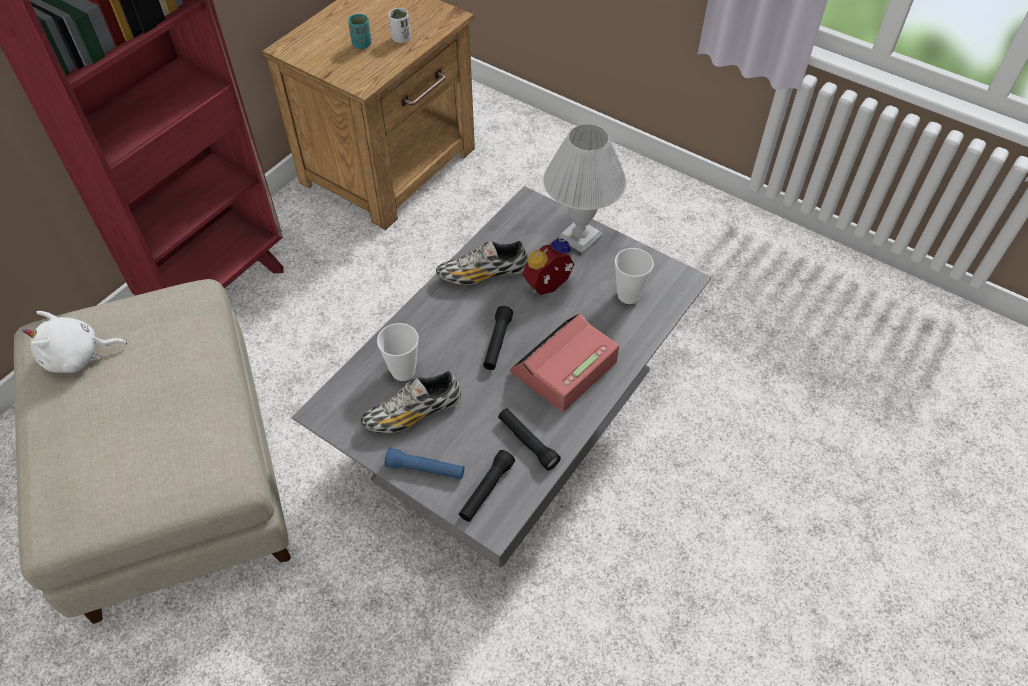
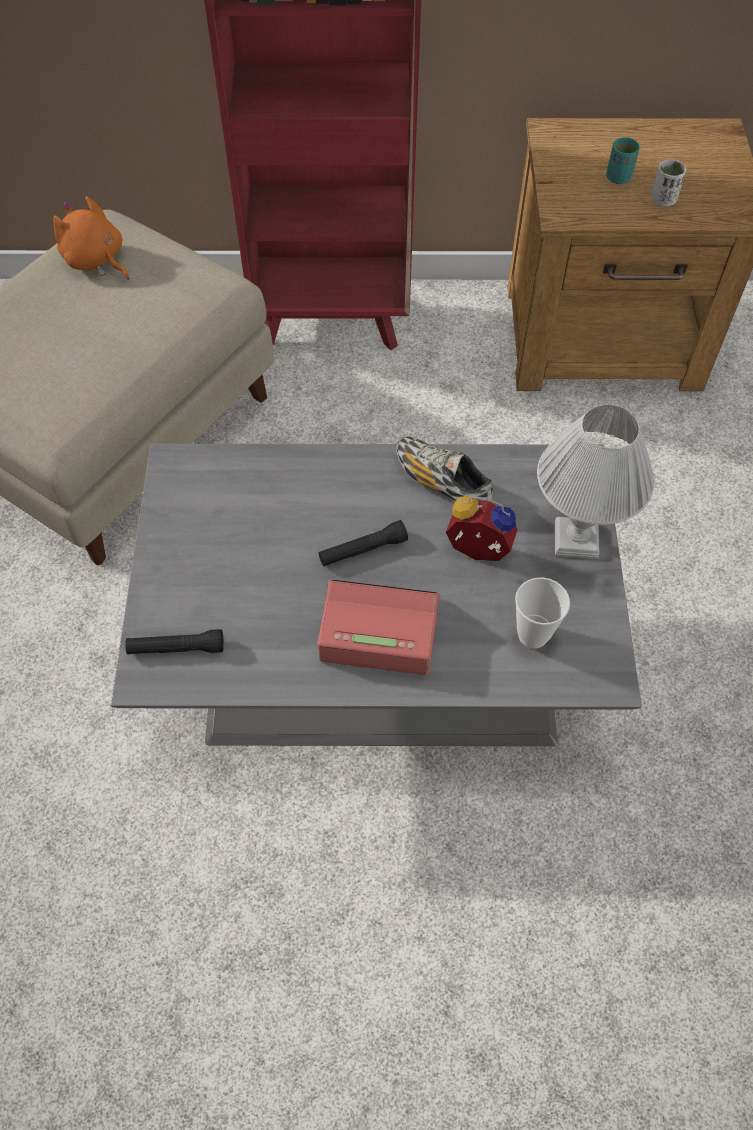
camera: 55 degrees right, 5 degrees up
white plush toy [22,311,127,373] -> orange plush toy [53,196,130,280]
shoe [361,371,461,433] -> none
cup [377,323,419,381] -> none
blue flashlight [384,448,464,480] -> none
black flashlight [498,408,561,471] -> none

